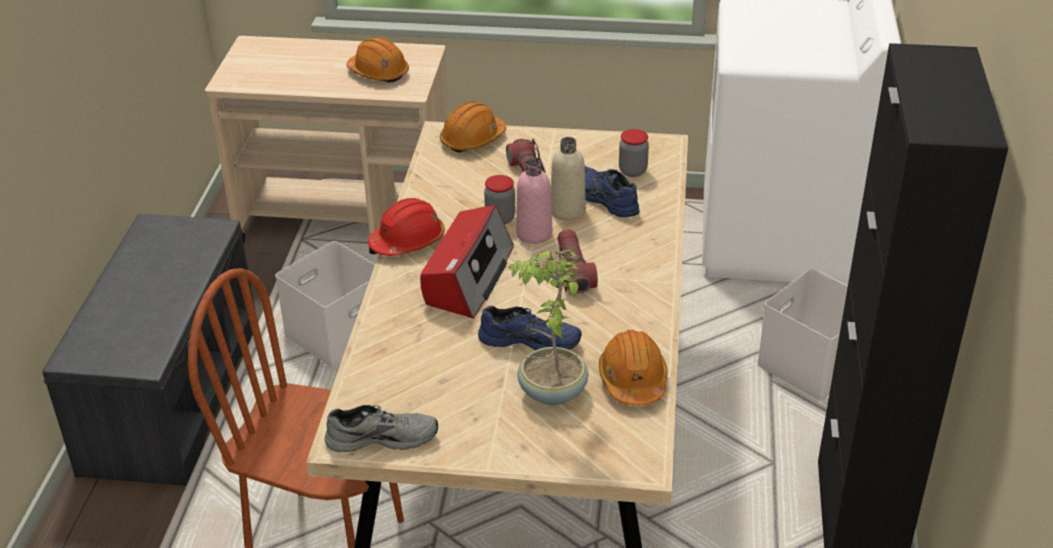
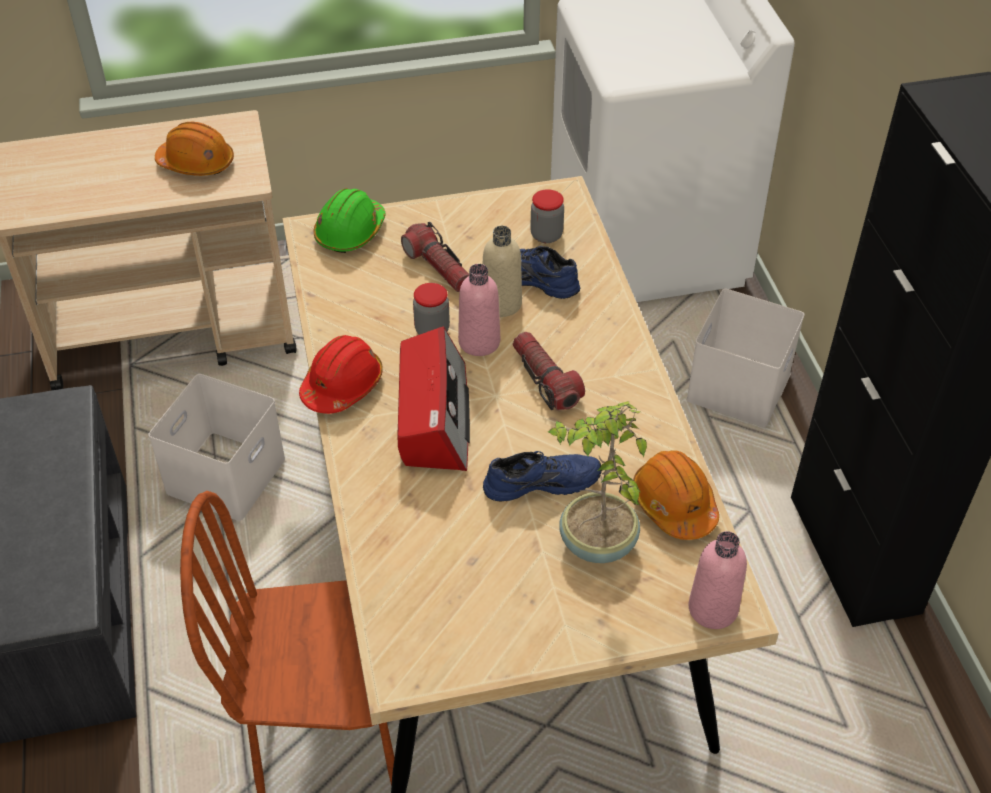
camera: 20 degrees left, 10 degrees up
grey shoe [325,405,438,452] -> none
orange hard hat [440,102,506,153] -> green hard hat [314,188,386,253]
none -> pink bottle [688,531,747,629]

